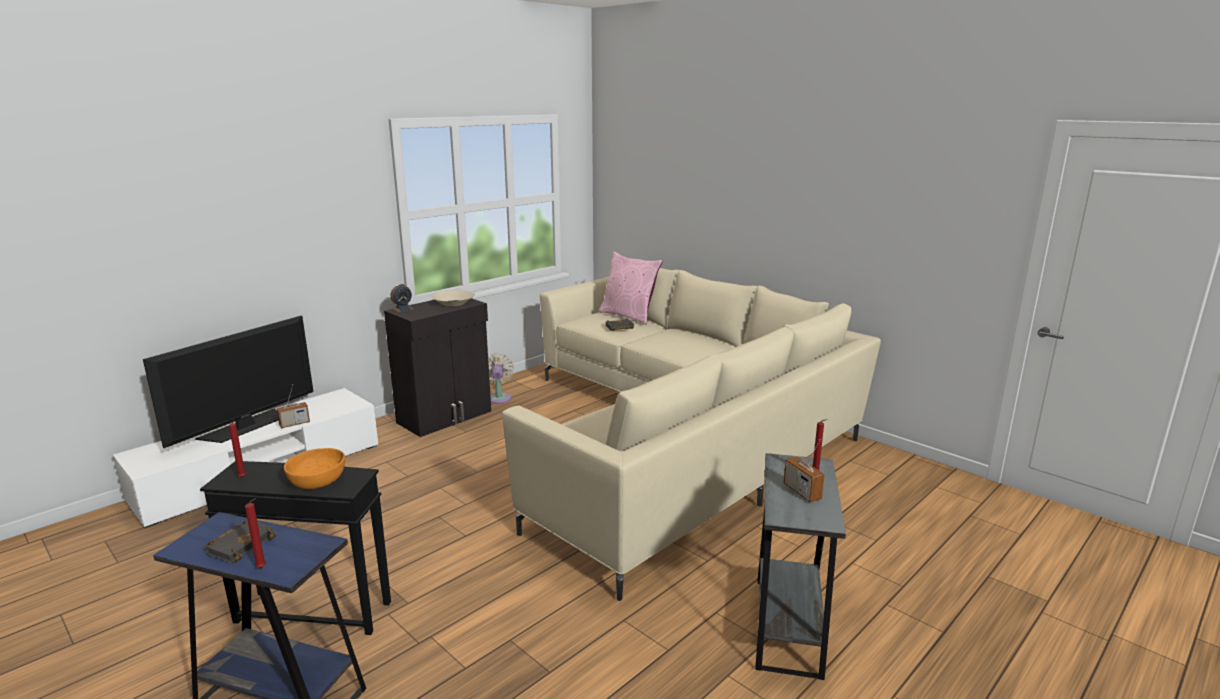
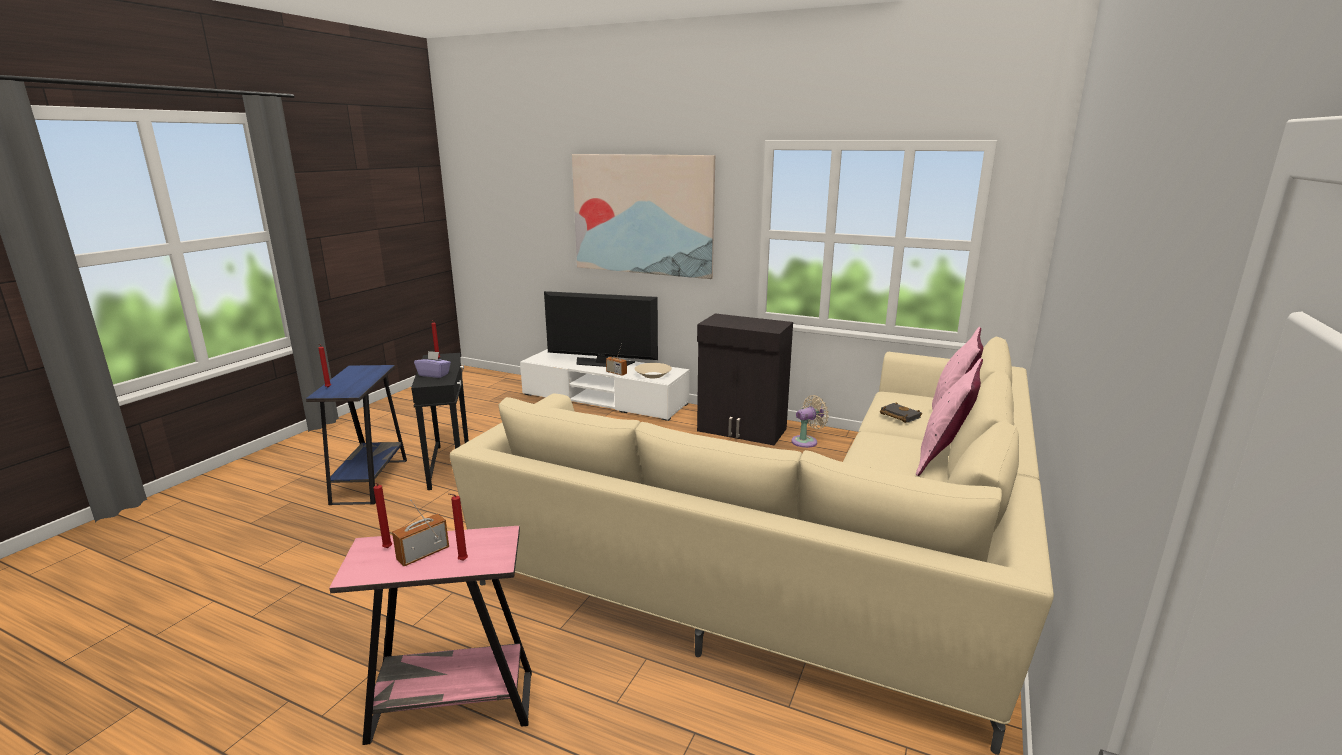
camera: 70 degrees right, 0 degrees up
black book [204,520,277,563] -> none
orange bowl [284,448,345,489] -> purple tissue box [414,351,451,378]
alarm clock [391,284,414,312] -> none
beige bowl [432,290,475,306] -> beige bowl moved to [635,363,672,378]
grey side table [755,453,846,680] -> pink side table [329,526,532,745]
none -> red candle [373,483,392,548]
none -> picture [572,154,715,279]
none -> pink pillow [916,358,983,476]

